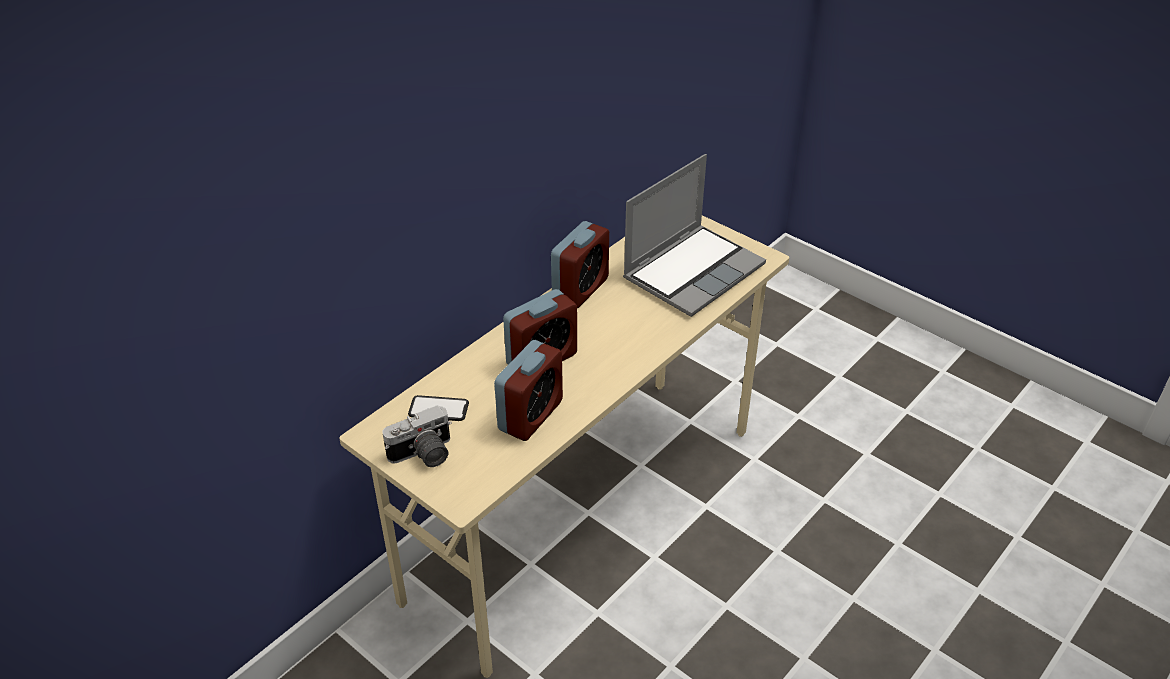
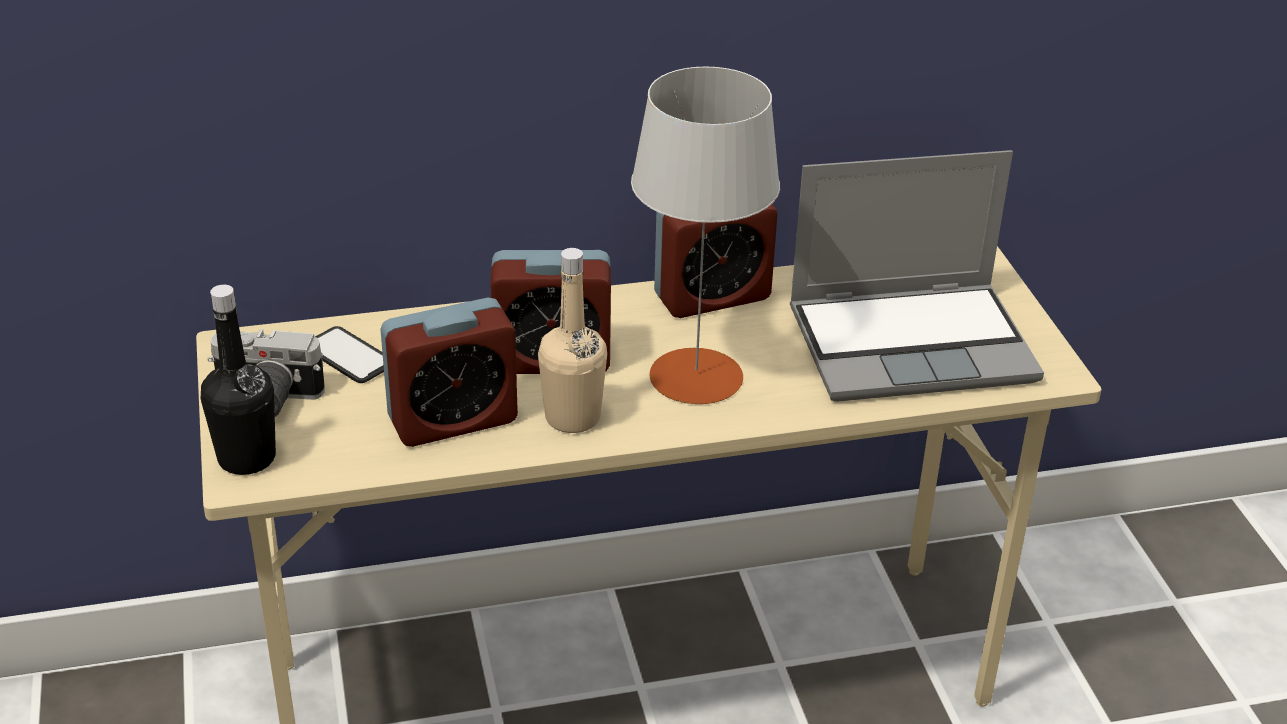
camera: 35 degrees right, 5 degrees down
none -> black bottle [201,285,276,475]
none -> beige bottle [538,248,607,433]
none -> grey table lamp [631,67,780,404]

